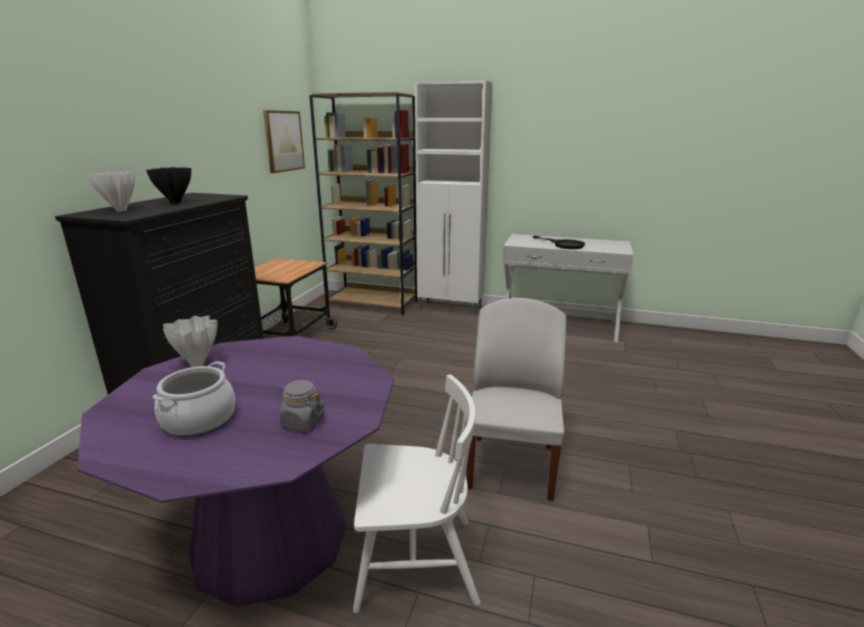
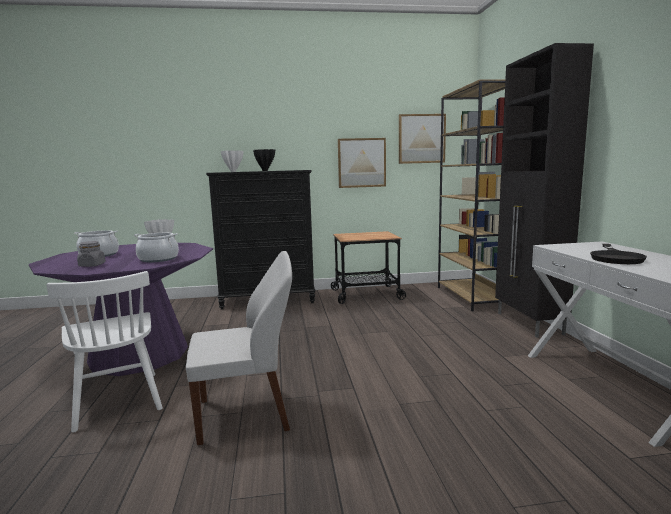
camera: 65 degrees right, 10 degrees down
white cabinet [415,80,492,316] -> black cabinet [495,43,594,338]
none -> cooking pot [134,233,179,262]
none -> picture [338,138,386,188]

